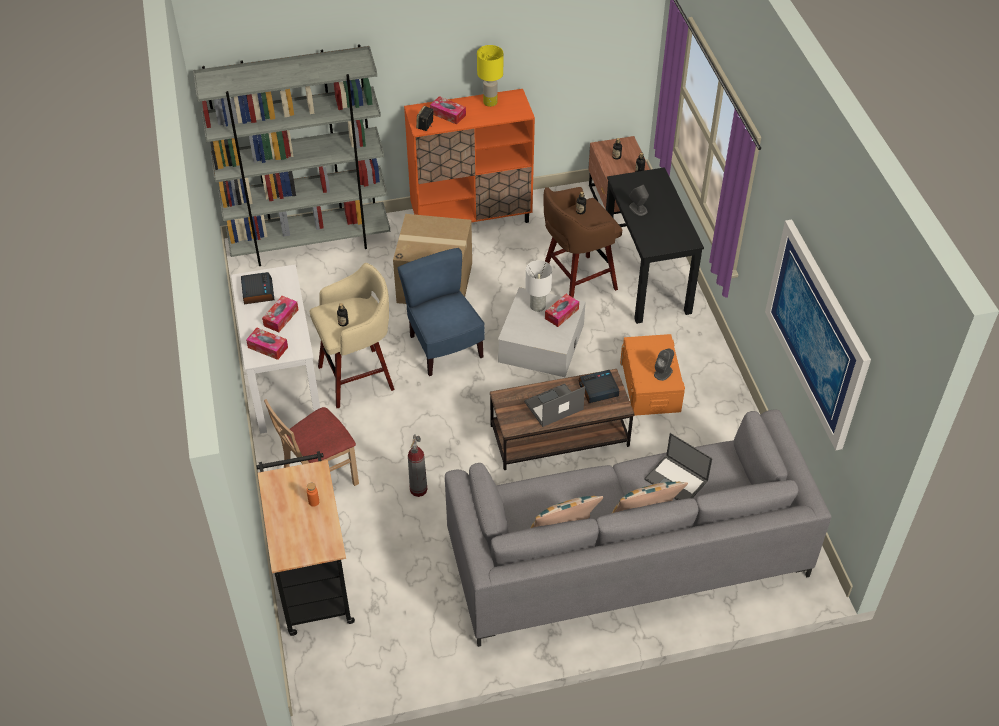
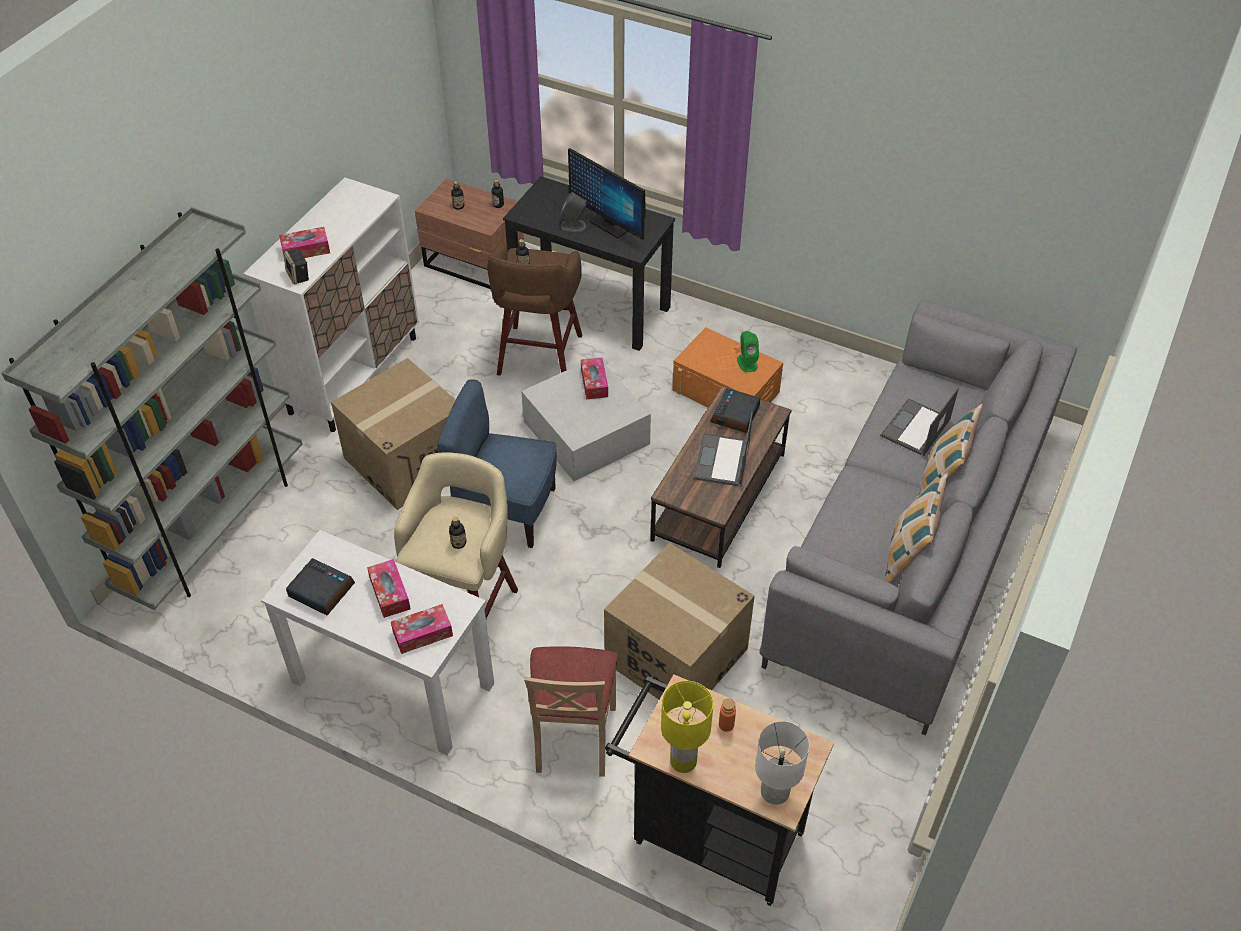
camera: 50 degrees left, 0 degrees up
orange cabinet [404,89,535,223] -> white cabinet [243,177,419,432]
fire extinguisher [408,434,427,497] -> cardboard box [604,543,755,699]
yellow table lamp [477,45,503,107] -> yellow table lamp moved to [661,681,713,773]
white table lamp [525,260,552,312] -> white table lamp moved to [755,721,809,805]
laptop [644,433,713,500] -> laptop turned 135 degrees clockwise [880,388,959,456]
grey speaker [654,348,674,381] -> green speaker [737,331,759,372]
picture [765,220,871,450] -> none
none -> monitor [568,148,646,240]

